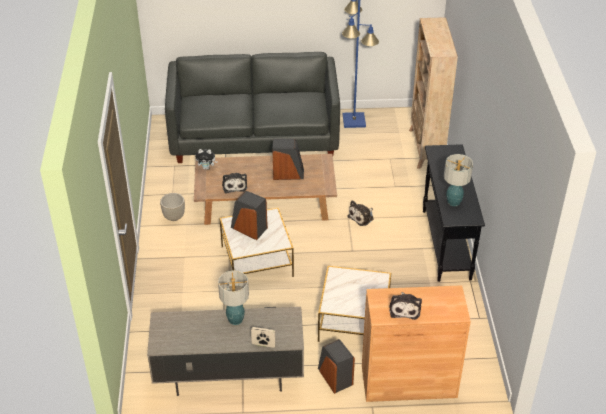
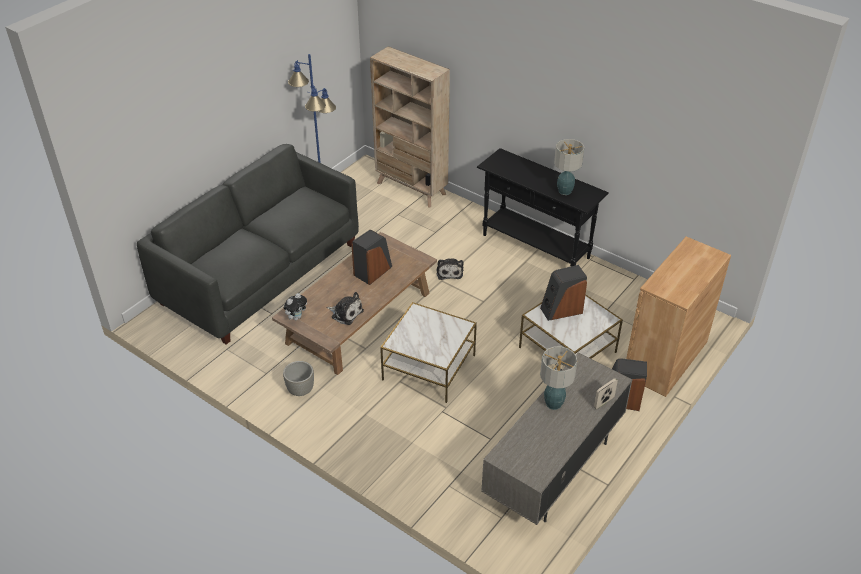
camera: 50 degrees left, 0 degrees up
speaker [231,191,268,240] -> speaker moved to [540,265,587,321]
plush toy [389,292,422,320] -> none

